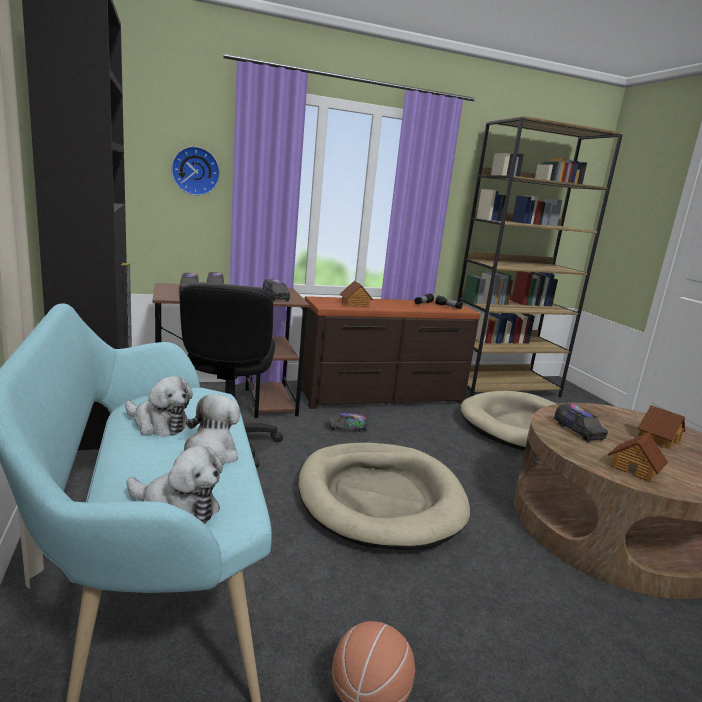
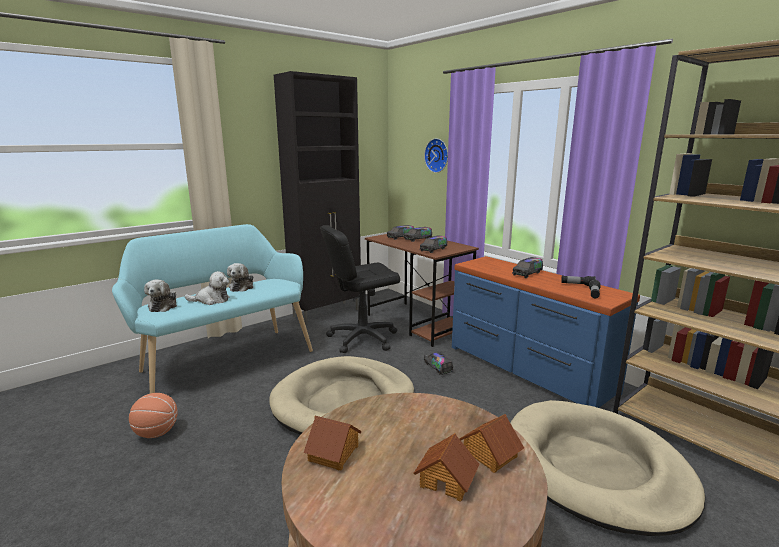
camera: 70 degrees right, 0 degrees up
brown dresser [301,296,481,409] -> blue dresser [452,256,640,408]
toy house [340,281,373,307] -> toy house moved to [459,414,524,473]
toy truck [554,404,608,442] -> toy truck moved to [512,257,543,278]

